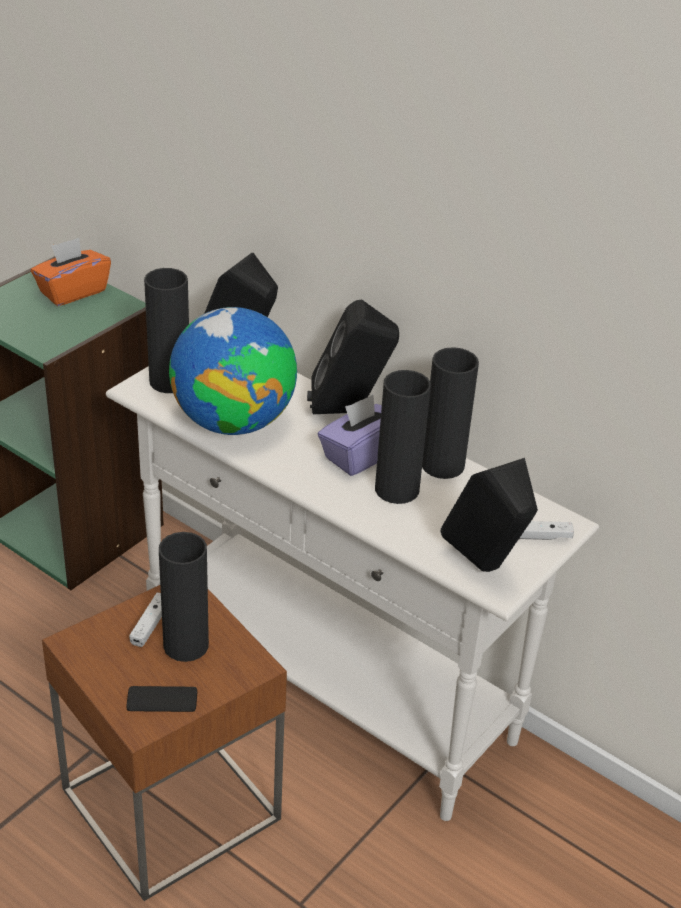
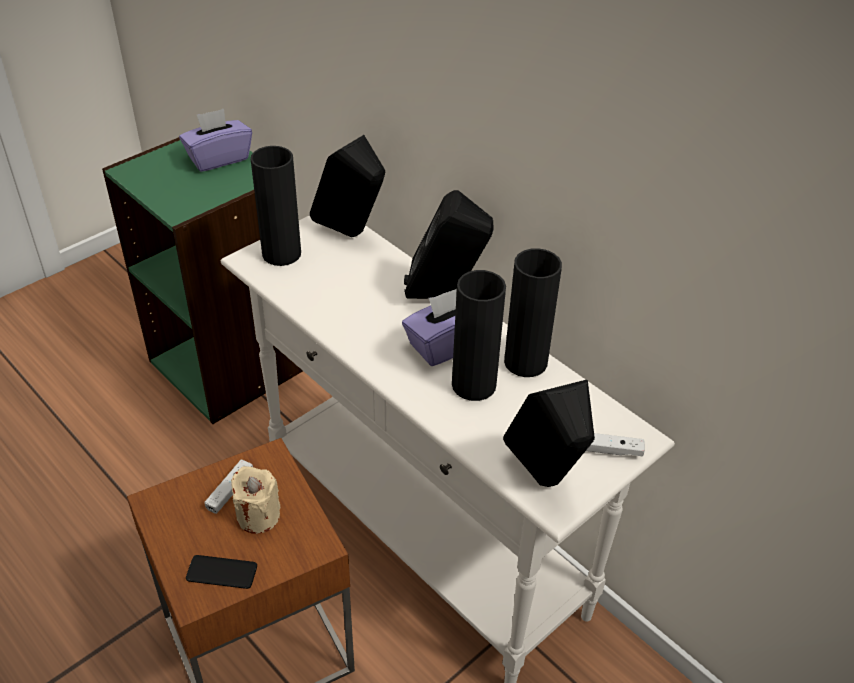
camera: 10 degrees right, 5 degrees up
orange tissue box [31,238,111,306] -> purple tissue box [179,109,252,172]
black vase [159,532,209,662] -> beige candle [231,466,281,534]
globe [169,307,297,435] -> none

